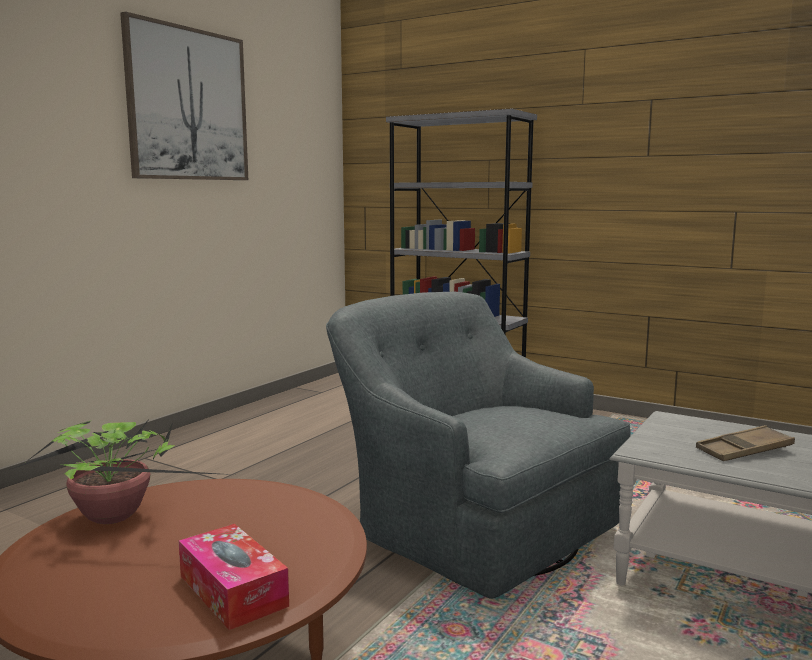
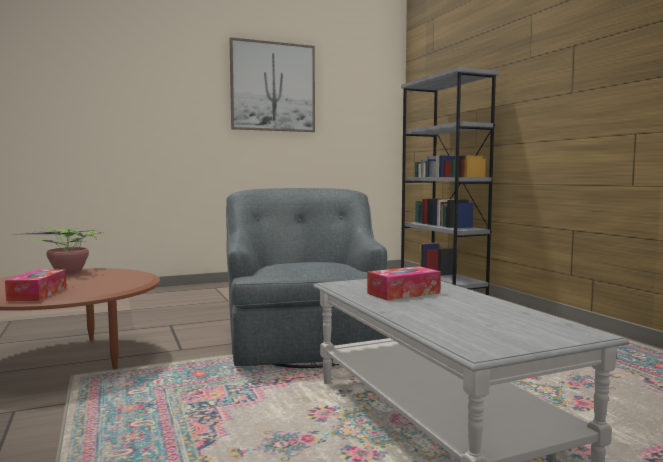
camera: 35 degrees right, 5 degrees down
brown tray [696,425,795,461] -> tissue box [367,266,441,301]

